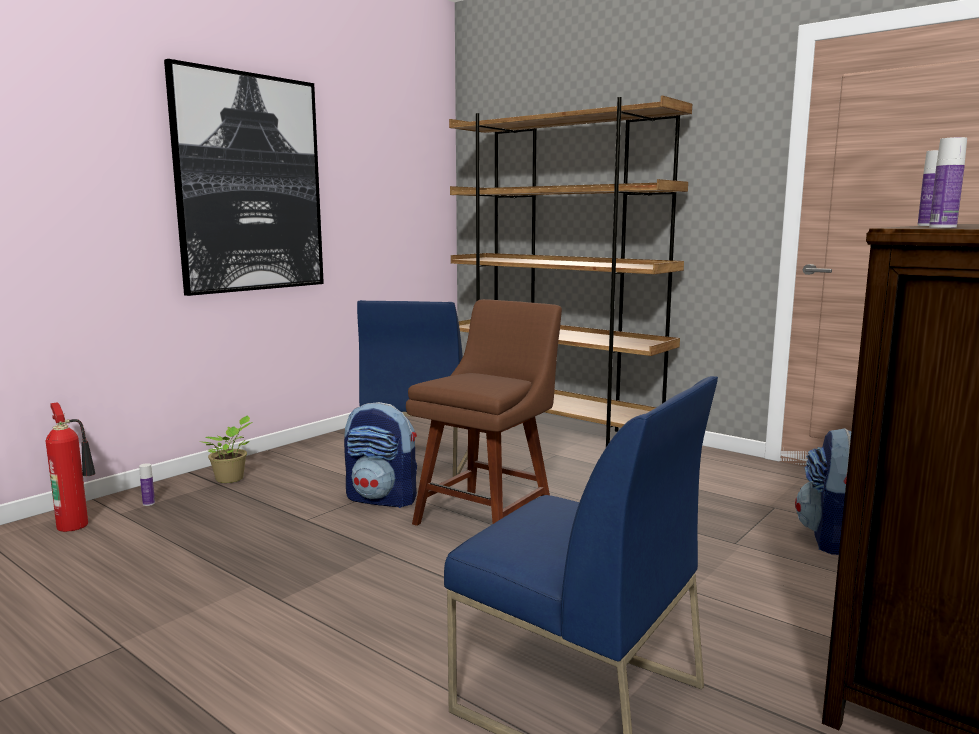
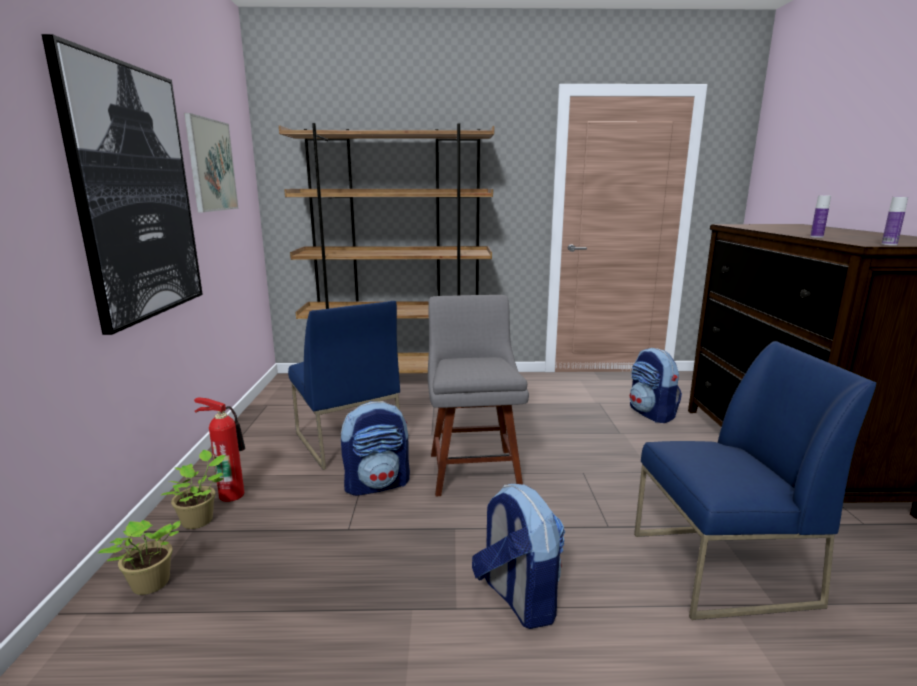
camera: 40 degrees left, 5 degrees up
fire extinguisher [46,402,95,532] -> fire extinguisher moved to [194,397,245,502]
bottle [139,463,155,506] -> potted plant [98,520,180,595]
brown chair [406,299,562,526] -> grey chair [428,295,529,496]
none -> picture [184,113,239,212]
none -> backpack [472,484,565,629]

